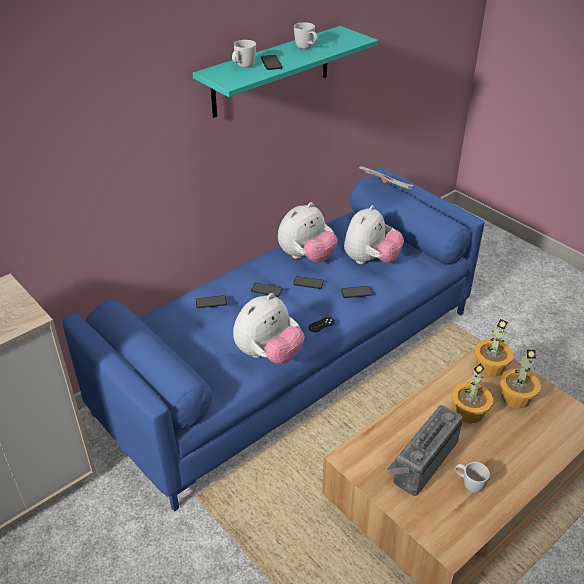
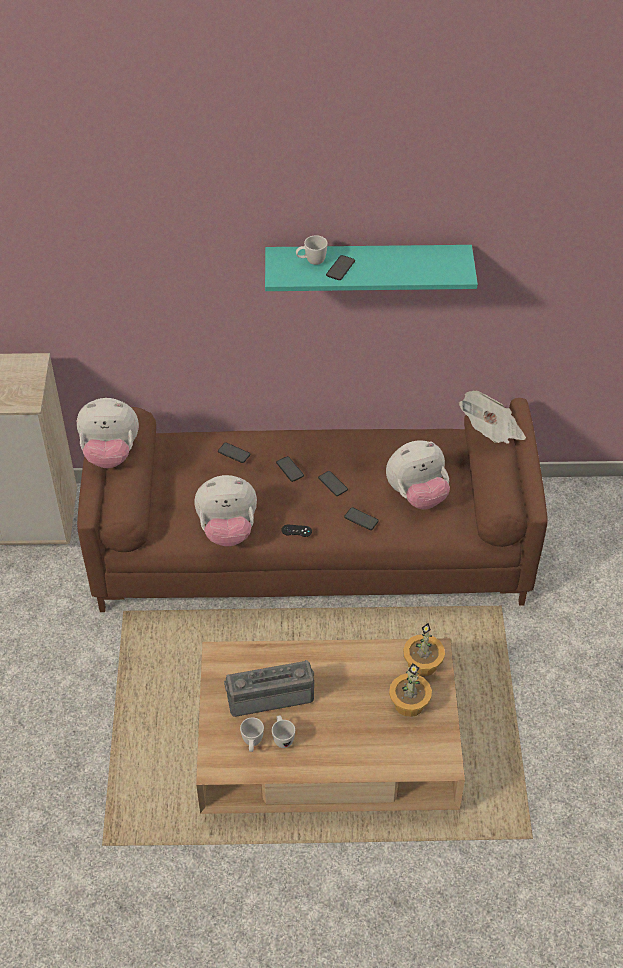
camera: 40 degrees right, 10 degrees up
blue sofa [62,168,485,512] -> brown sofa [77,398,547,612]
plush toy [278,202,338,263] -> plush toy moved to [77,398,139,468]
white mug [294,22,318,49] -> white mug moved to [240,717,264,752]
potted plant [452,363,493,423] -> none

